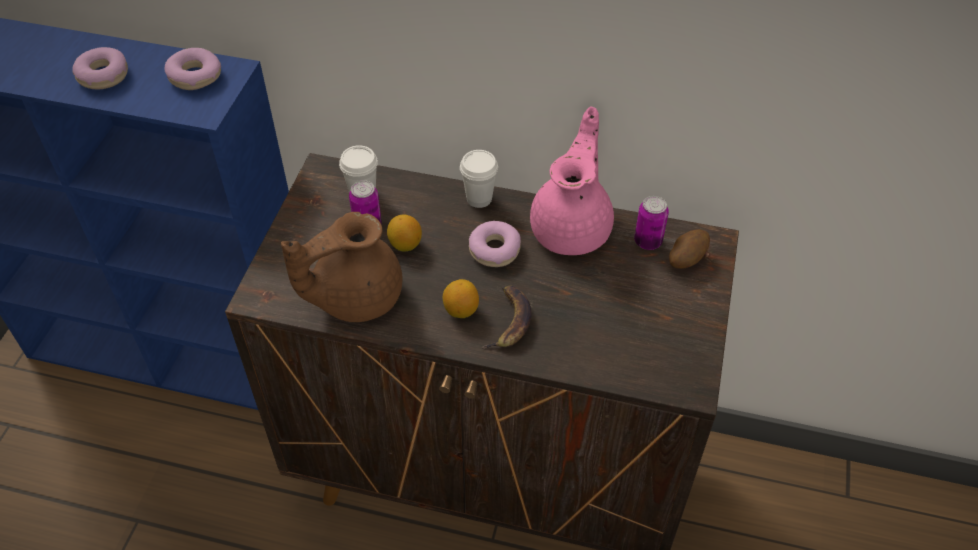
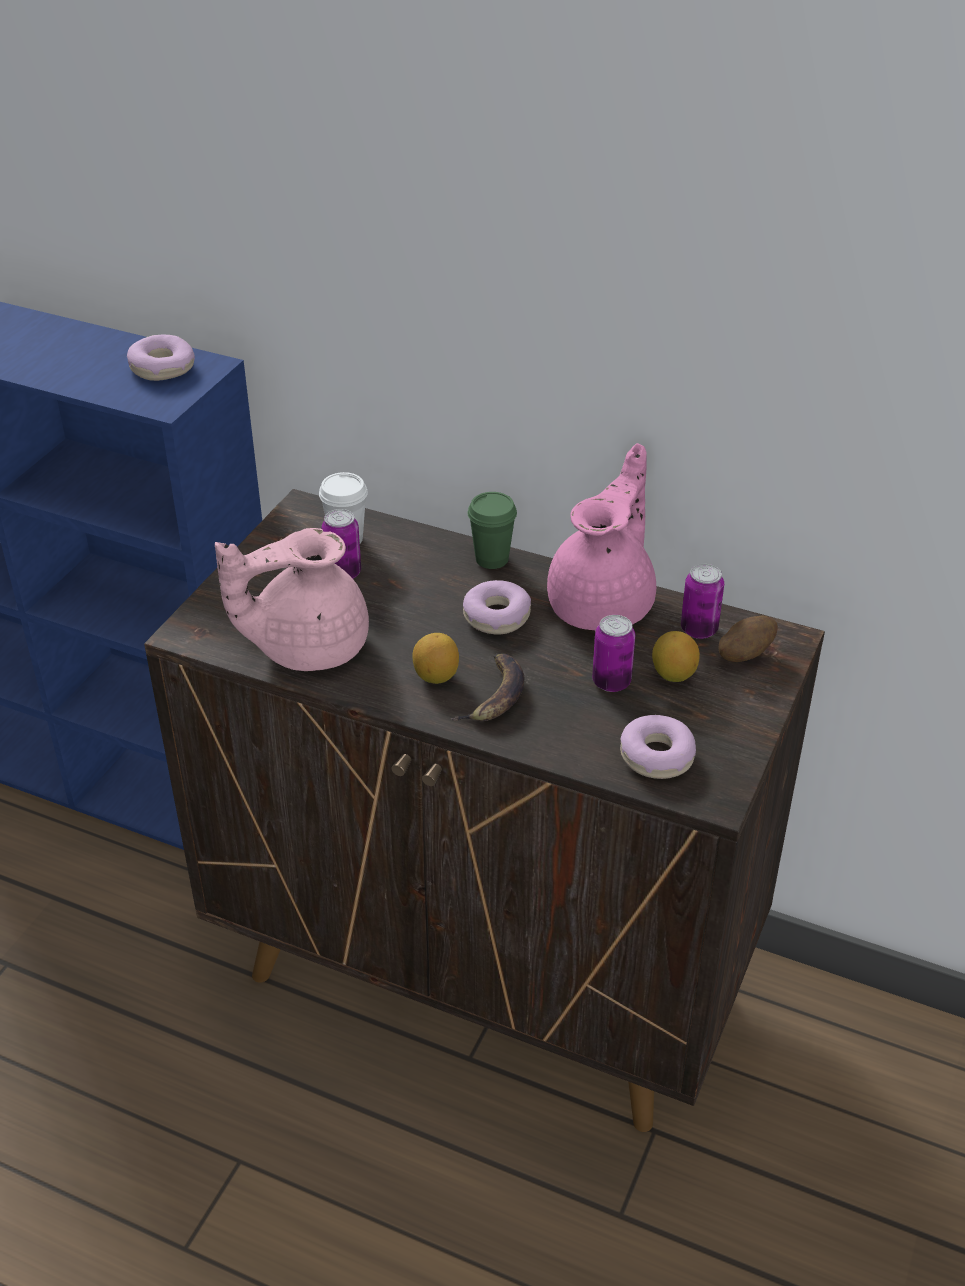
camera: 10 degrees right, 10 degrees down
donut [72,47,128,90] -> donut moved to [620,715,696,779]
brown teapot [281,212,403,322] -> pink teapot [215,528,369,671]
lemon [387,214,422,251] -> lemon moved to [652,631,700,682]
white cup [460,150,498,208] -> green cup [468,492,517,569]
none -> can [592,615,635,692]

